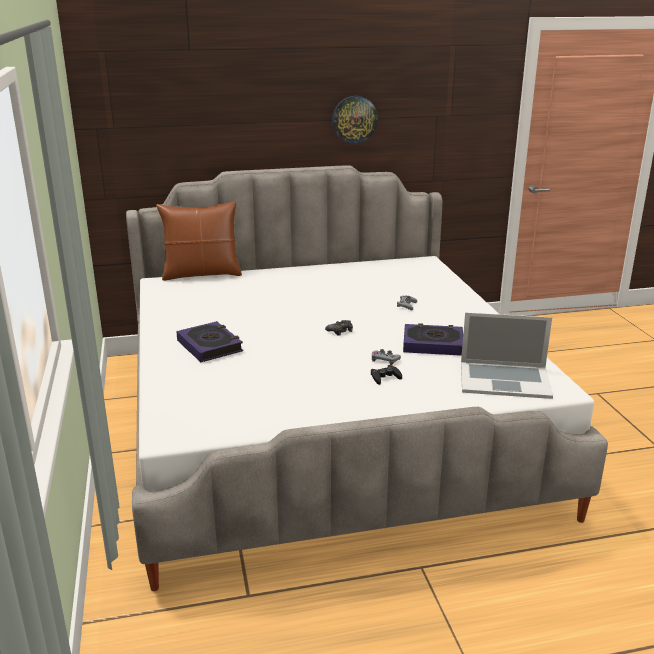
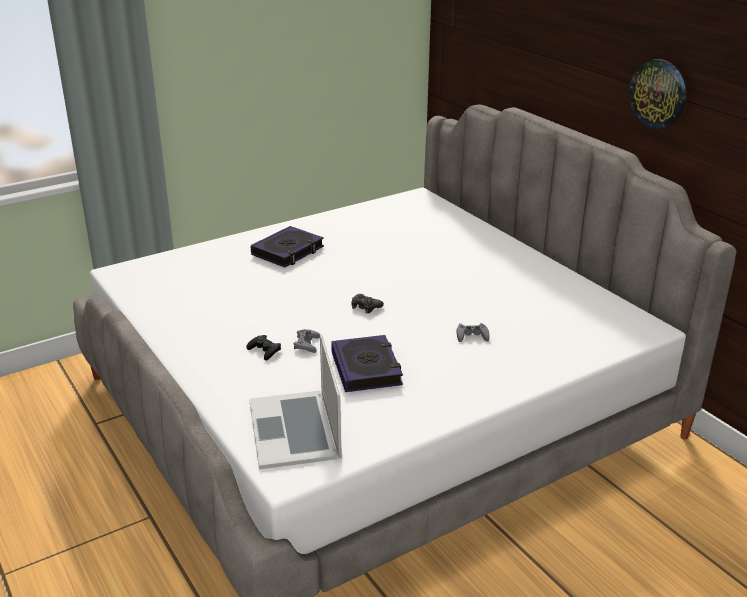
camera: 70 degrees right, 5 degrees up
brown pillow [156,202,242,281] -> none

